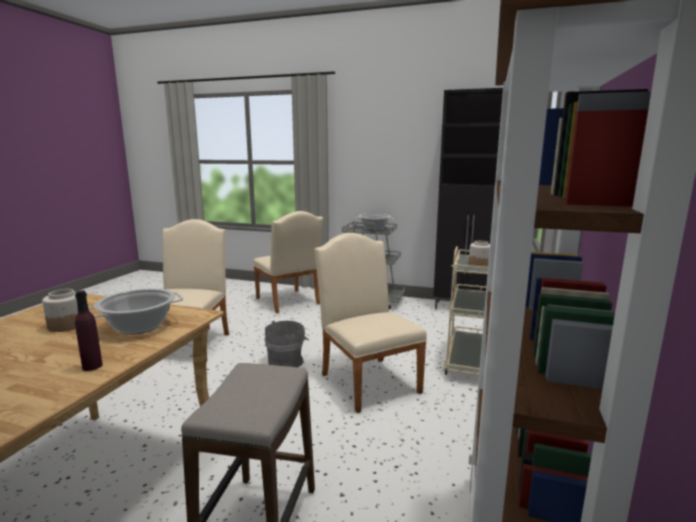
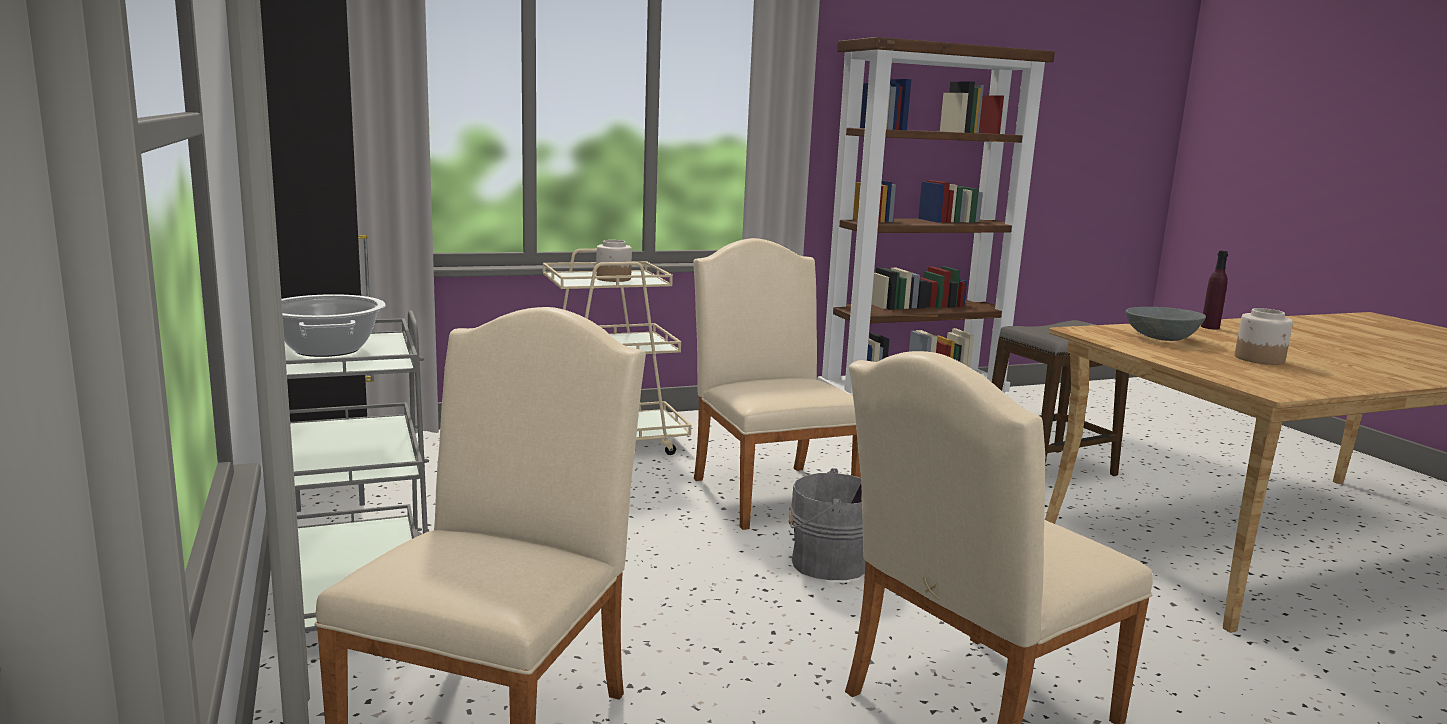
camera: 130 degrees left, 0 degrees up
cooking pot [89,288,183,335] -> grey bowl [1126,307,1206,341]
beige chair [314,233,427,413] -> beige chair turned 135 degrees clockwise [693,238,861,530]

